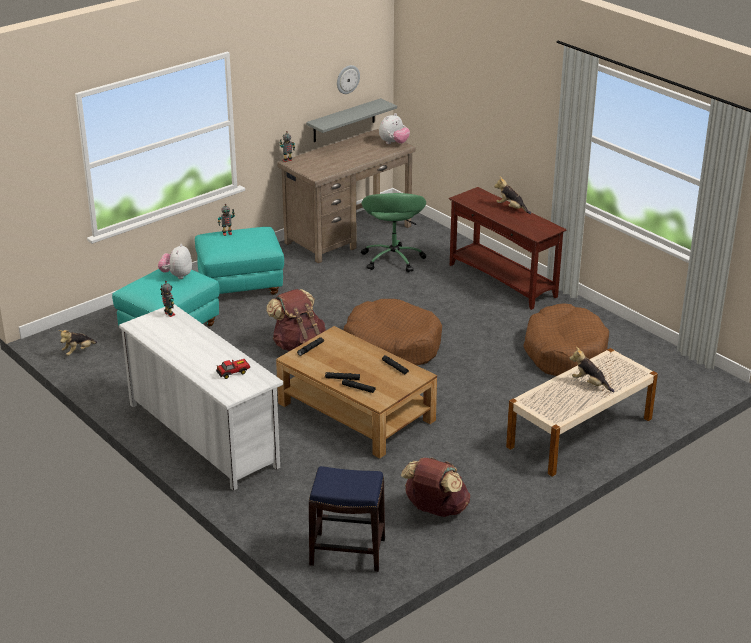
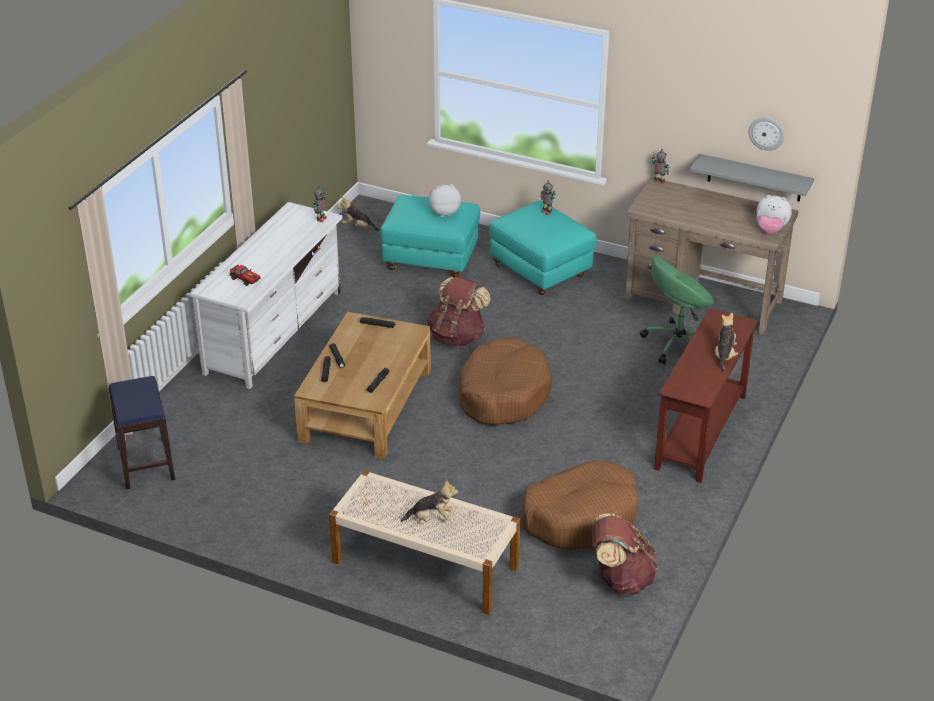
camera: 65 degrees right, 5 degrees up
brown backpack [401,457,470,517] -> brown backpack moved to [592,513,658,594]
plush toy [569,347,614,392] -> plush toy turned 75 degrees clockwise [401,480,458,522]

